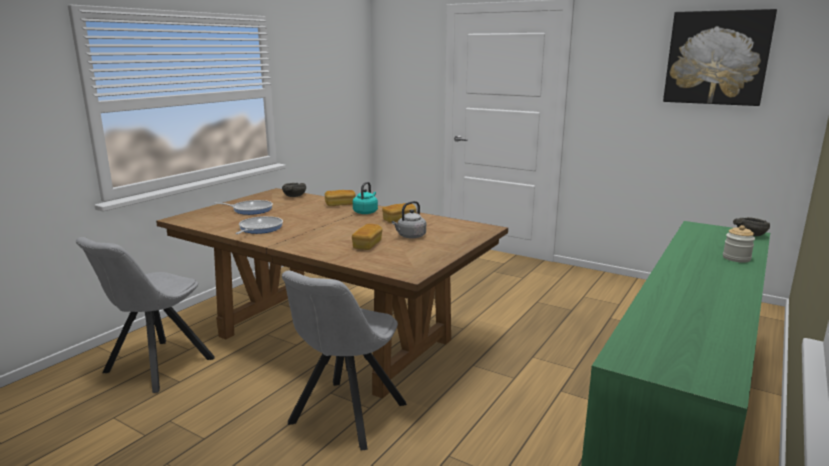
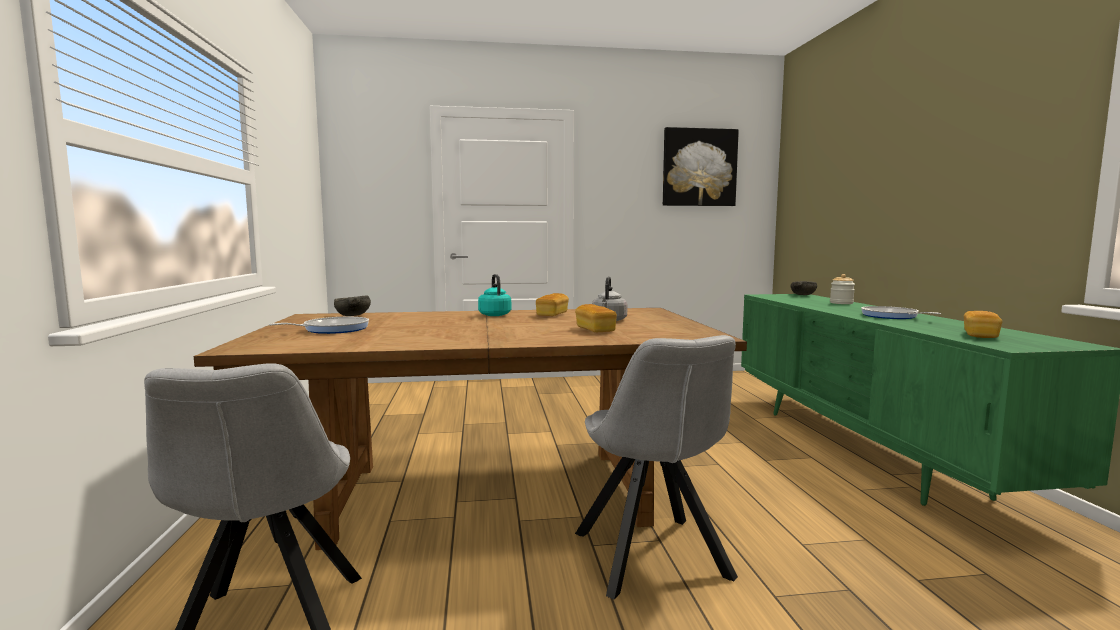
camera: 40 degrees left, 10 degrees down
frying pan [235,216,283,234] -> frying pan moved to [861,306,942,319]
bread [325,190,355,206] -> bread moved to [964,311,1002,338]

